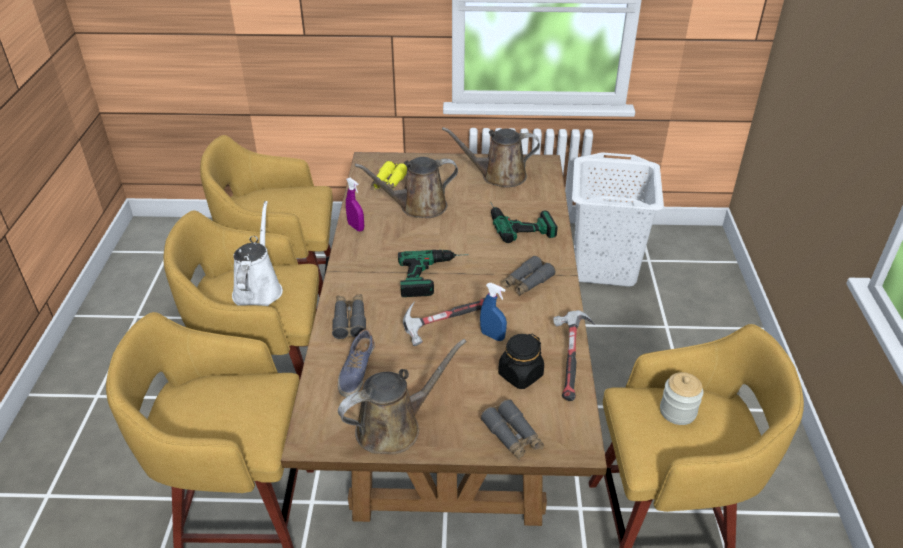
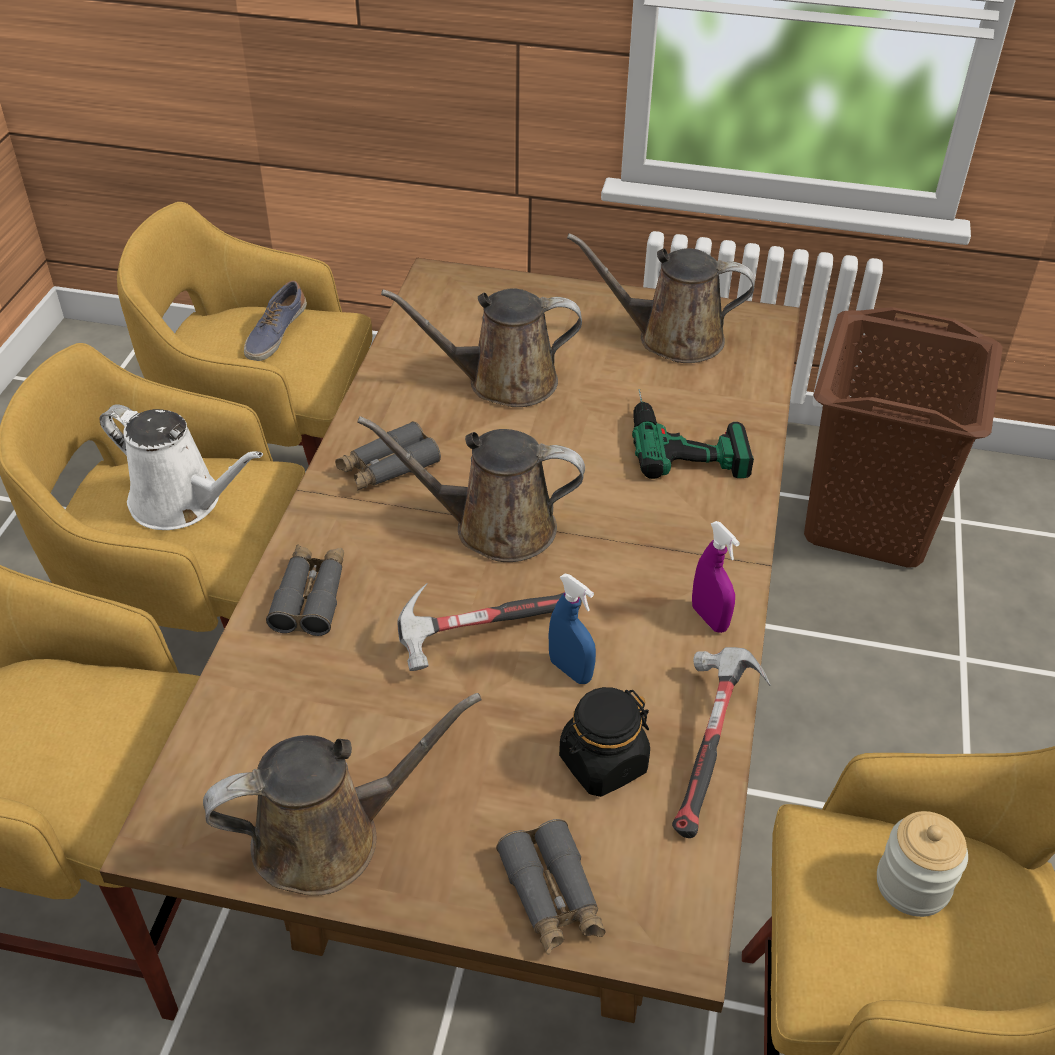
camera: 10 degrees right, 5 degrees up
white watering can [232,201,283,306] -> white watering can turned 105 degrees clockwise [100,404,263,530]
shoe [338,329,375,397] -> shoe moved to [244,280,307,361]
purple spray bottle [346,178,364,231] -> purple spray bottle moved to [692,521,740,633]
yellow binoculars [371,161,407,190] -> none
power drill [398,250,469,297] -> brown watering can [357,416,585,562]
grey binoculars [501,256,555,296] -> grey binoculars moved to [335,421,441,491]
white laundry basket [572,152,664,287] -> brown laundry basket [804,307,1003,568]

